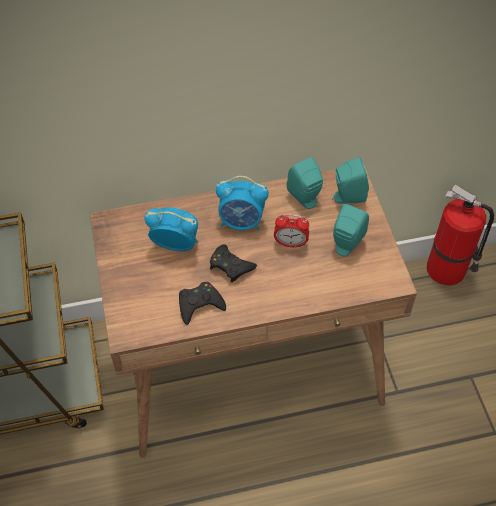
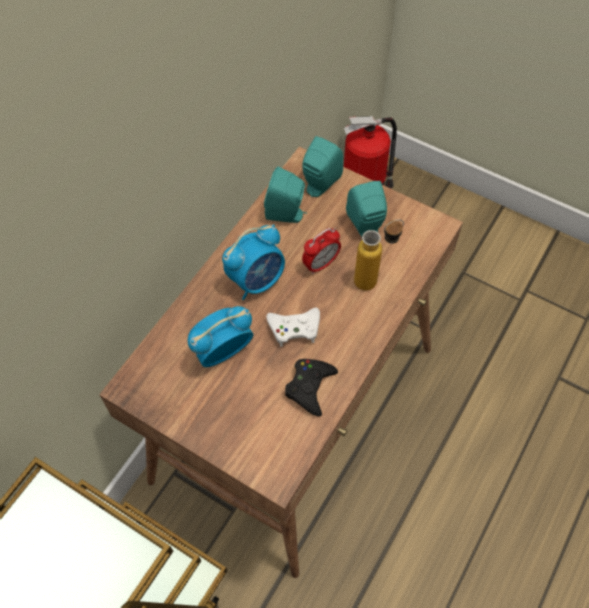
camera: 45 degrees left, 5 degrees up
black game controller [210,244,257,283] -> white game controller [266,307,320,347]
none -> bottle [354,219,404,291]

